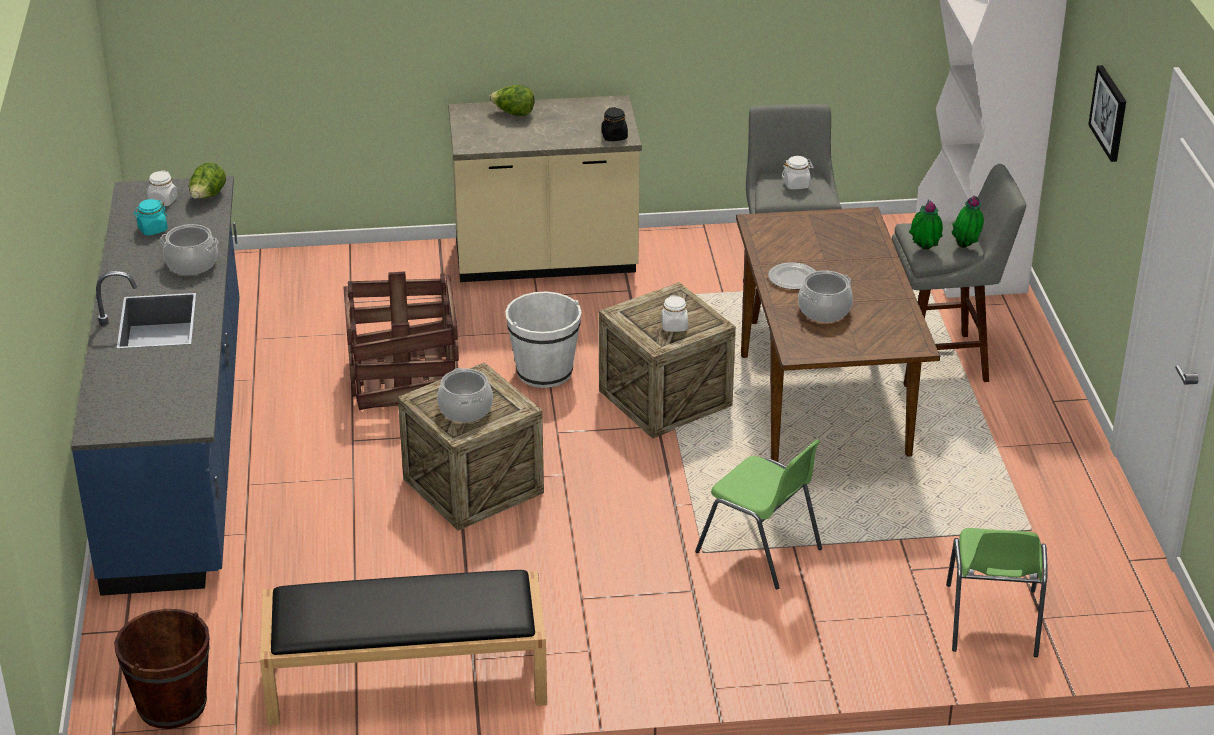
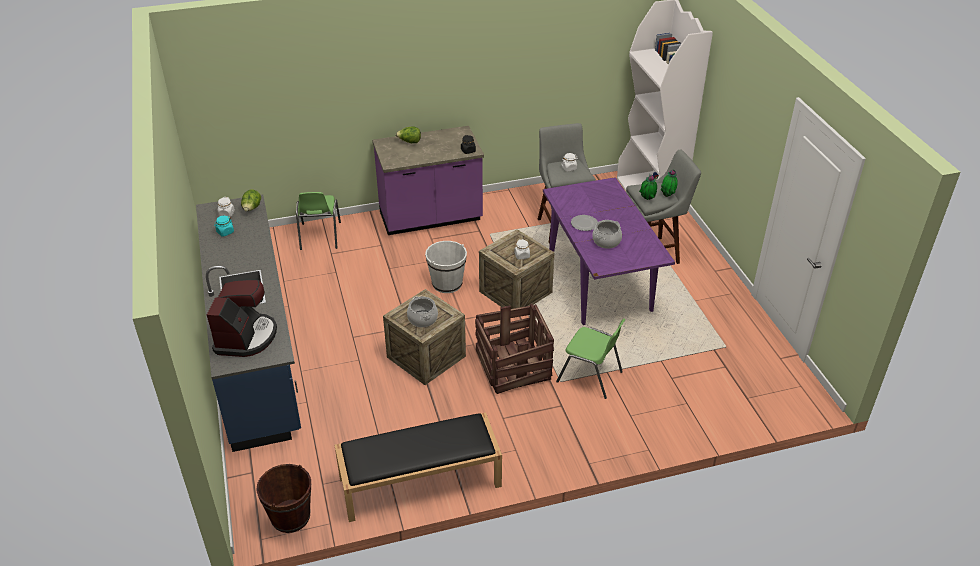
camera: 10 degrees left, 5 degrees up
cooking pot [160,224,218,275] -> none
crate [343,271,459,410] -> crate moved to [475,304,554,394]
beige counter [448,95,642,282] -> purple counter [372,126,484,235]
brown dining table [736,207,940,462] -> purple dining table [543,177,675,325]
green chair [946,528,1048,657] -> green chair moved to [296,192,341,250]
picture [1088,65,1126,162] -> none
none -> coffee machine [207,280,277,357]

